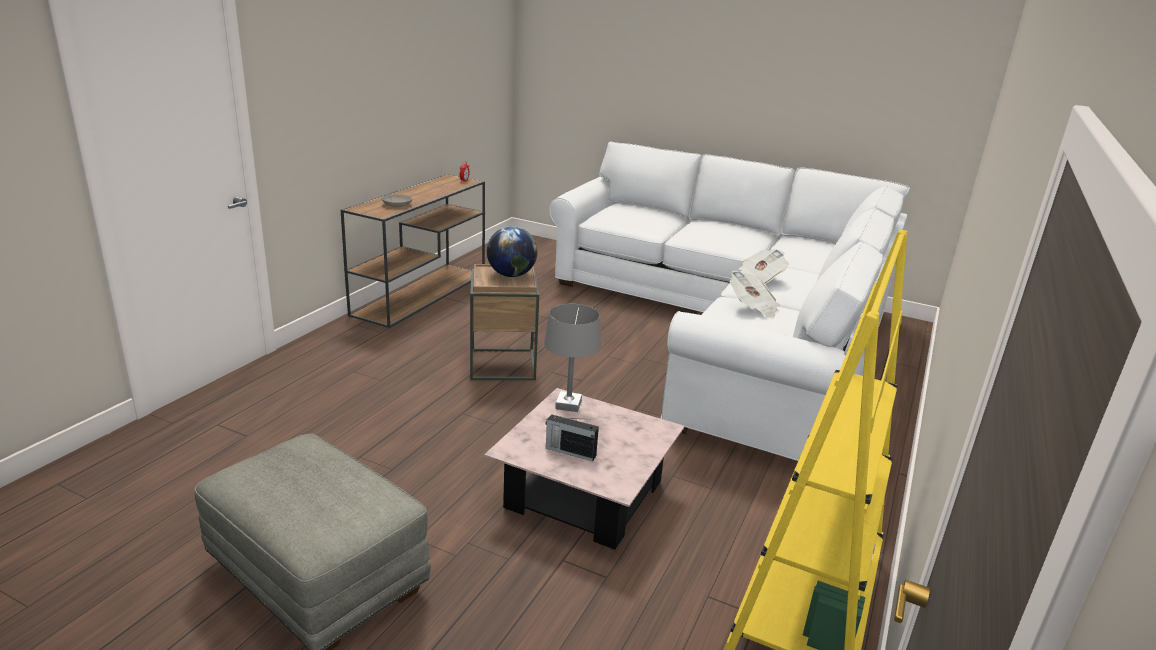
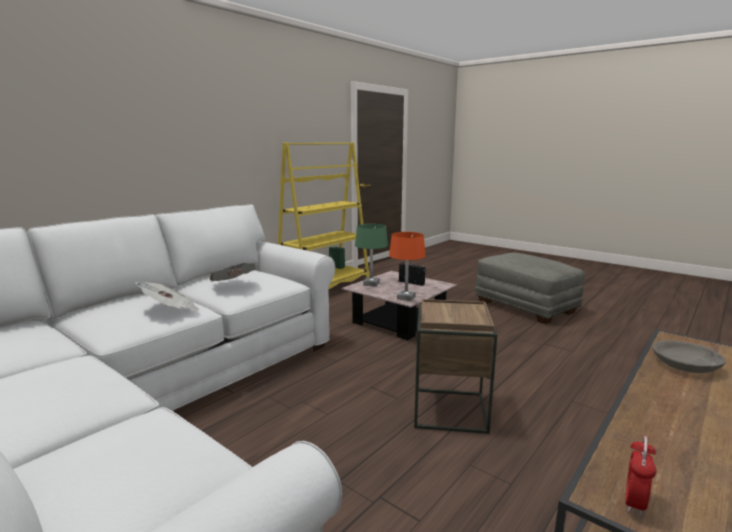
camera: 165 degrees left, 10 degrees down
globe [487,226,537,277] -> none
grey table lamp [544,304,601,412] -> orange table lamp [389,232,425,301]
none -> green table lamp [355,224,388,287]

